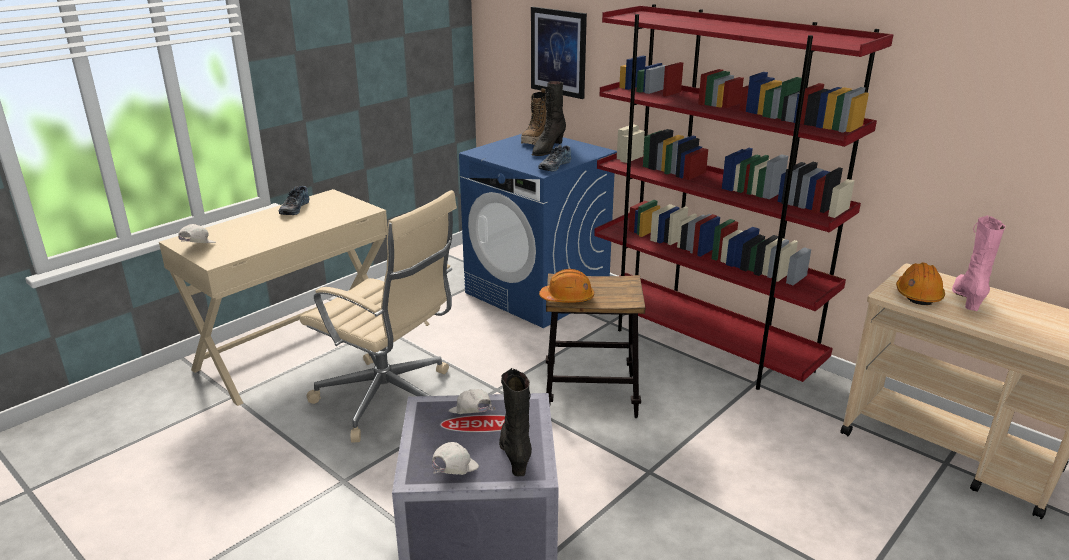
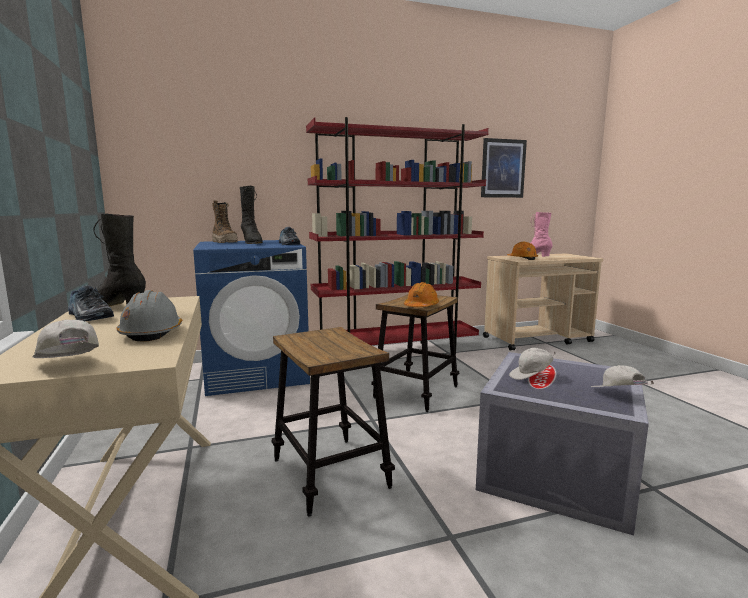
camera: 60 degrees left, 15 degrees down
beige office chair [300,190,457,443] -> stool [272,327,395,516]
black boot [499,368,532,476] -> black boot moved to [94,213,146,306]
picture [531,7,587,99] -> picture moved to [481,138,527,198]
none -> grey hard hat [116,290,182,341]

